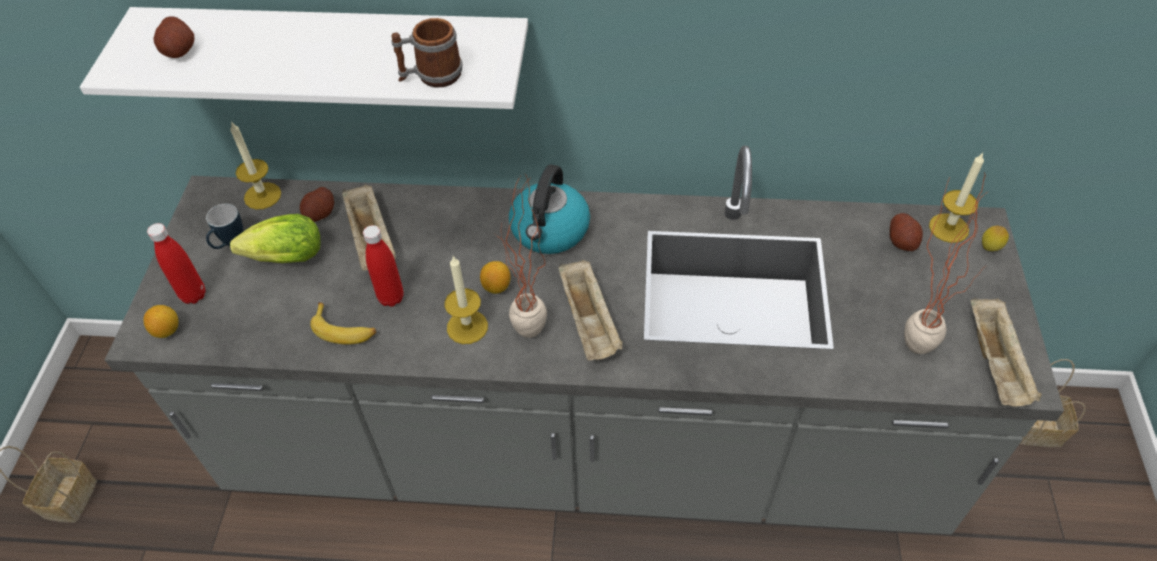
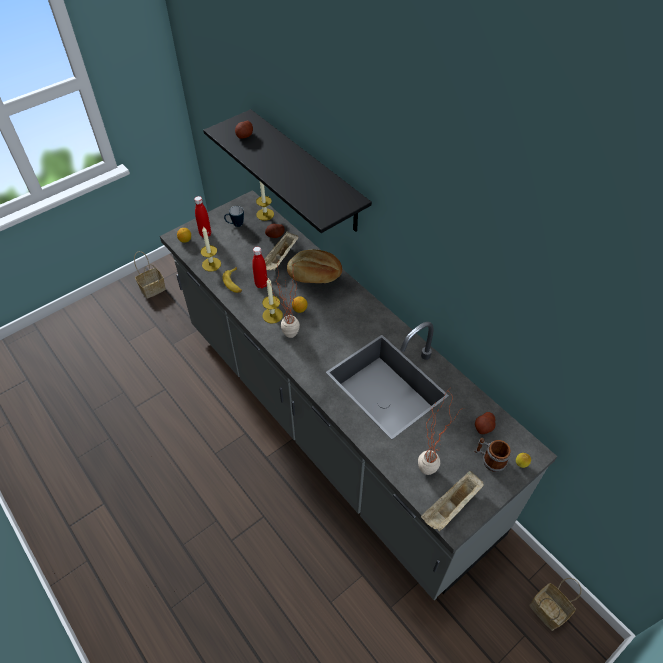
camera: 45 degrees right, 0 degrees up
white shelf [80,7,528,109] -> black shelf [203,109,372,233]
lettuce [230,214,321,263] -> none
mug [391,18,463,88] -> mug moved to [474,438,511,472]
kettle [509,164,590,254] -> none
beige tray [558,260,622,361] -> none
candle [929,153,984,243] -> candle moved to [201,226,221,271]
none -> bread [287,249,342,283]

